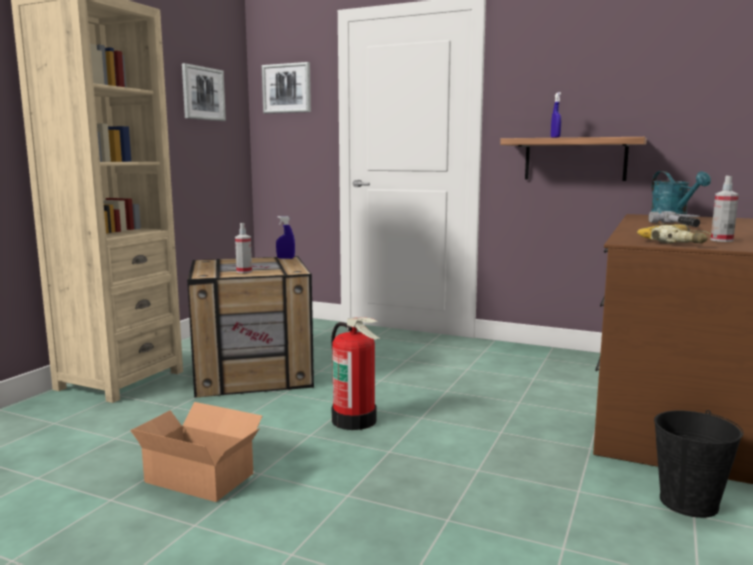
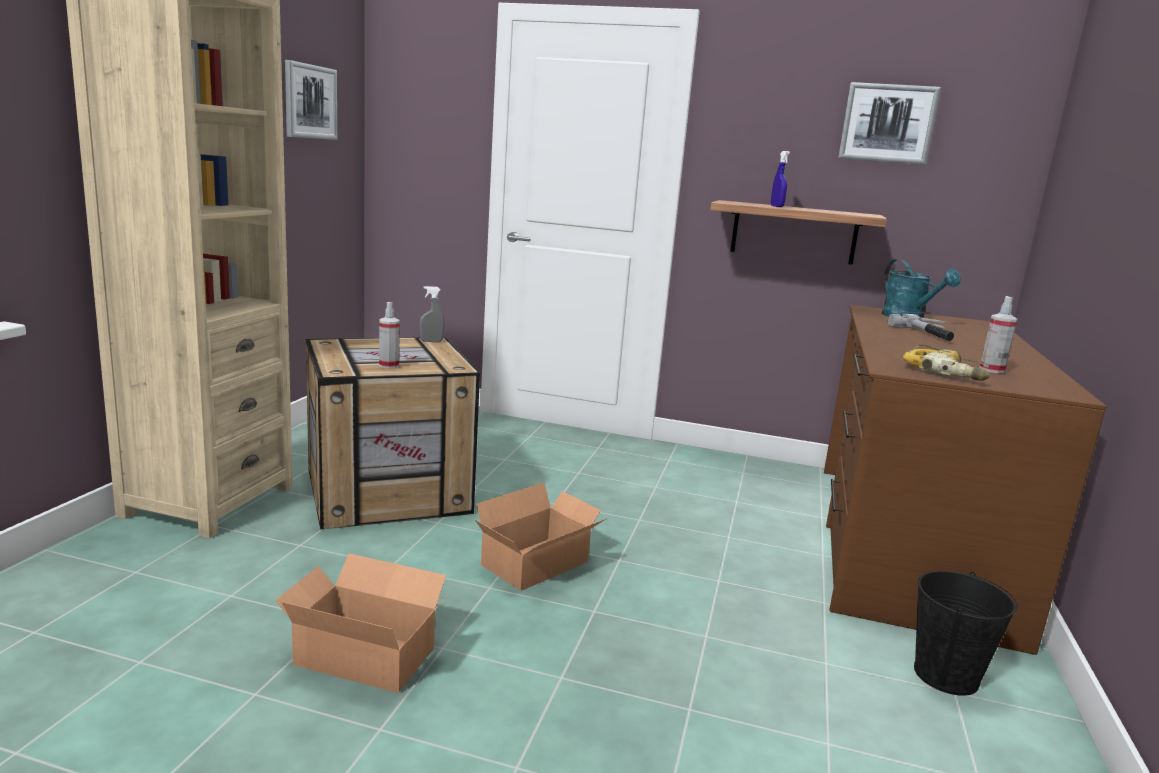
camera: 10 degrees left, 5 degrees up
picture [262,62,311,114] -> picture moved to [838,82,941,165]
blue spray bottle [276,216,295,259] -> grey spray bottle [419,286,445,342]
fire extinguisher [331,317,380,430] -> cardboard box [474,482,607,591]

